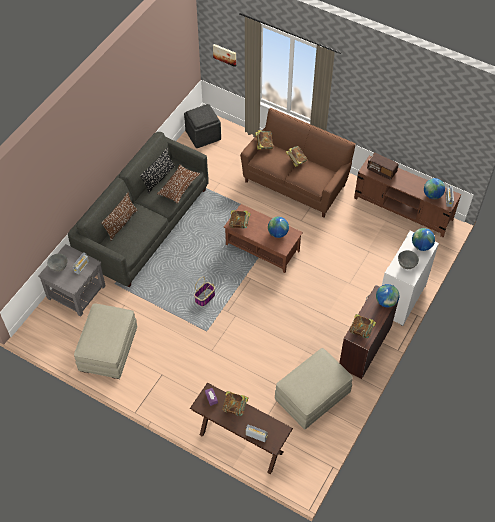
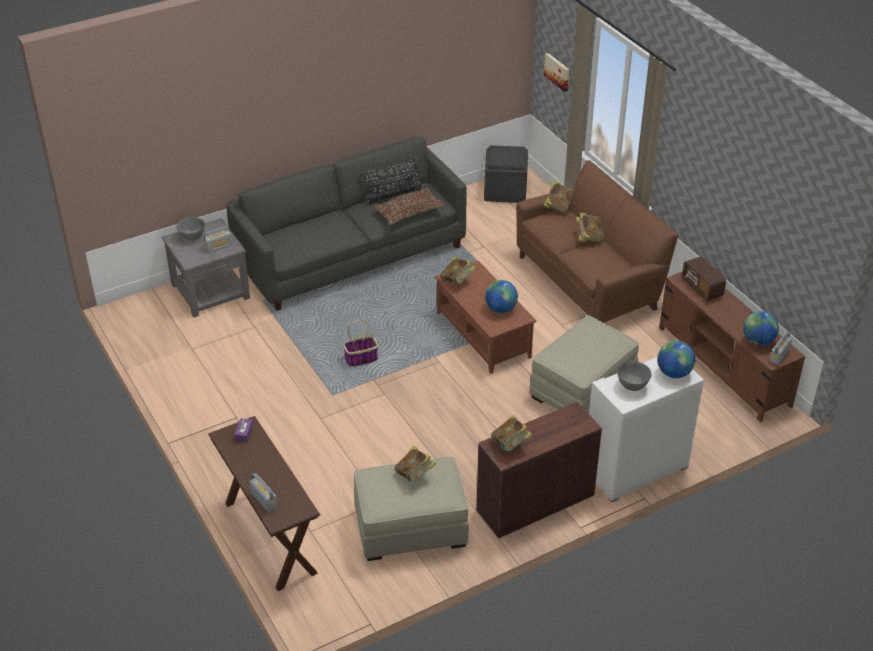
camera: 30 degrees right, 15 degrees down
beige ottoman [74,303,137,379] -> beige ottoman moved to [529,315,639,414]
brown pillow [101,193,137,240] -> none
book [222,391,249,416] -> book moved to [395,446,436,483]
globe [376,284,399,307] -> none

